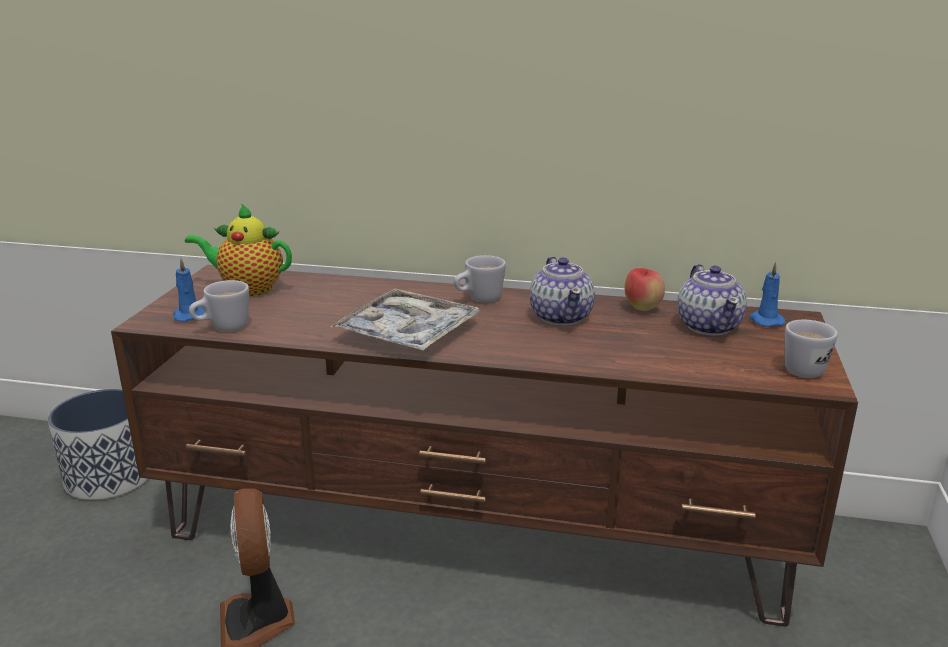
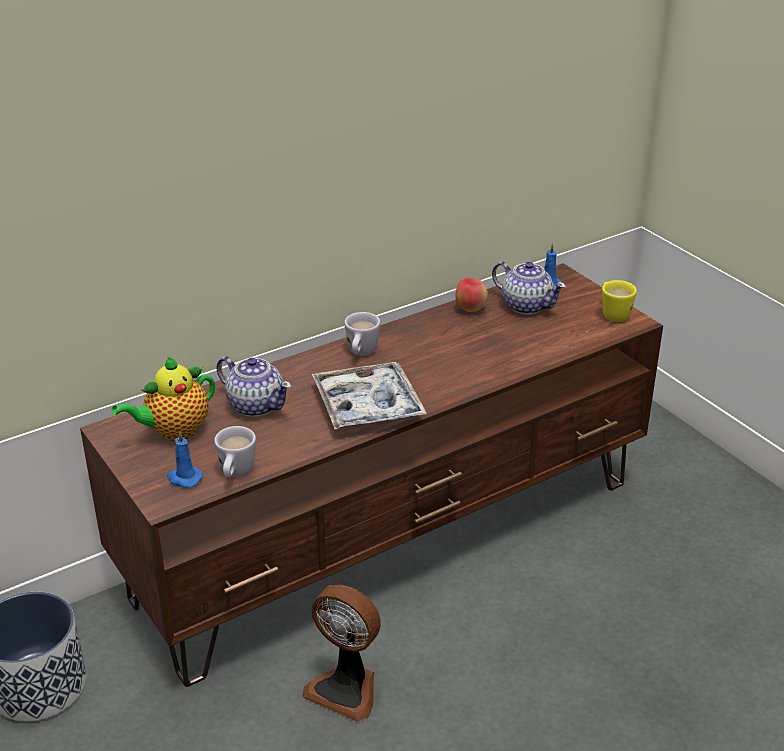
camera: 45 degrees left, 10 degrees up
teapot [530,256,595,326] -> teapot moved to [217,356,292,417]
white mug [785,320,838,378] -> yellow mug [602,280,637,322]

